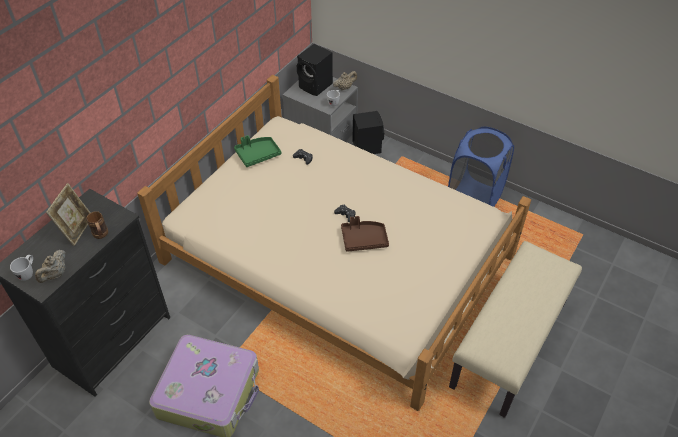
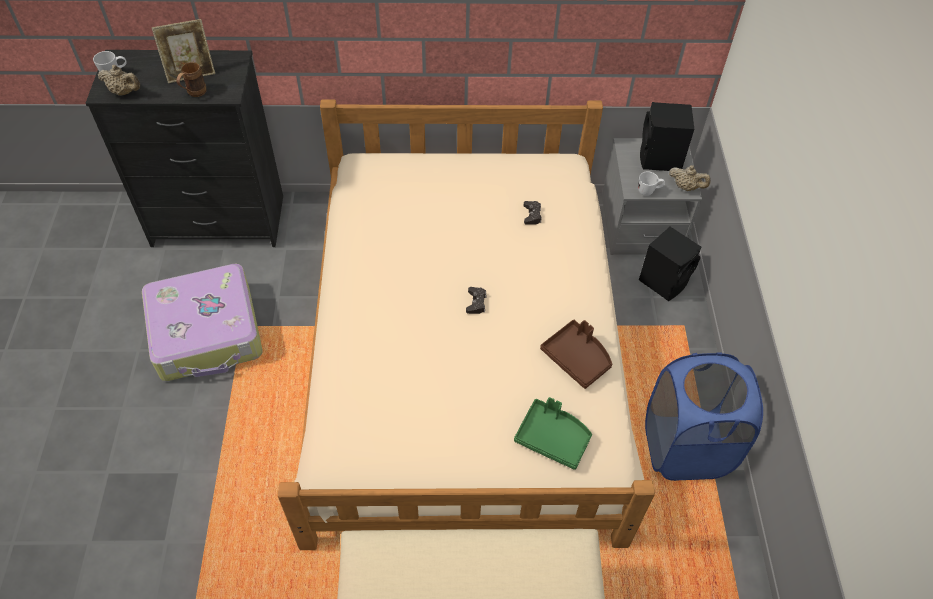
camera: 55 degrees right, 5 degrees up
beige teapot [35,250,66,283] -> beige teapot turned 150 degrees counterclockwise [98,65,140,96]
green tray [234,135,281,167] -> green tray moved to [514,397,592,470]
brown tray [341,216,389,252] -> brown tray moved to [540,320,612,389]

